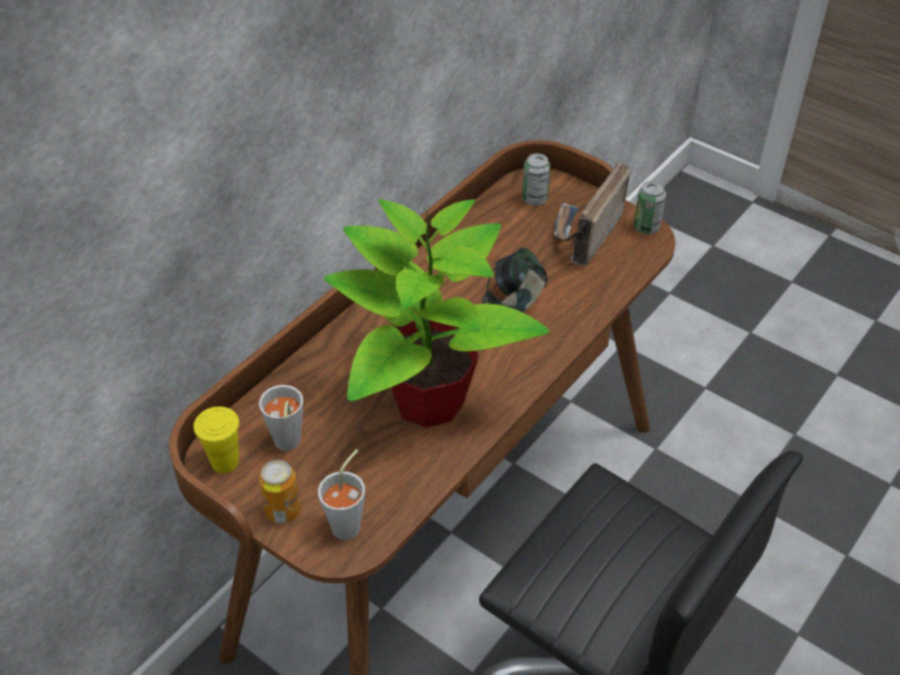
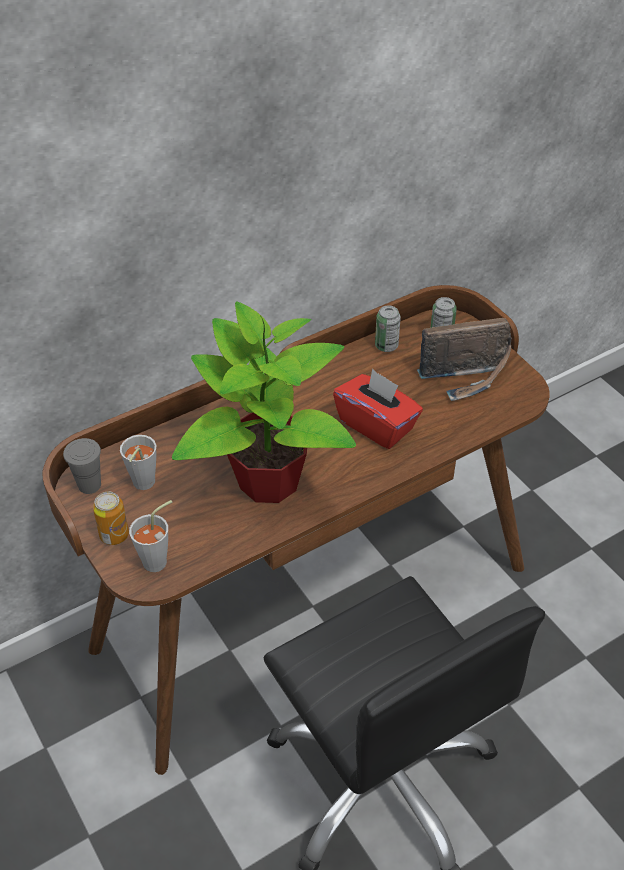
camera: 20 degrees right, 0 degrees up
yellow cup [193,406,239,473] -> grey cup [63,438,101,494]
headphones [482,248,547,312] -> red tissue box [333,369,423,449]
radio [555,163,631,266] -> radio turned 150 degrees counterclockwise [417,318,512,401]
can [634,181,666,234] -> can moved to [375,305,401,352]

